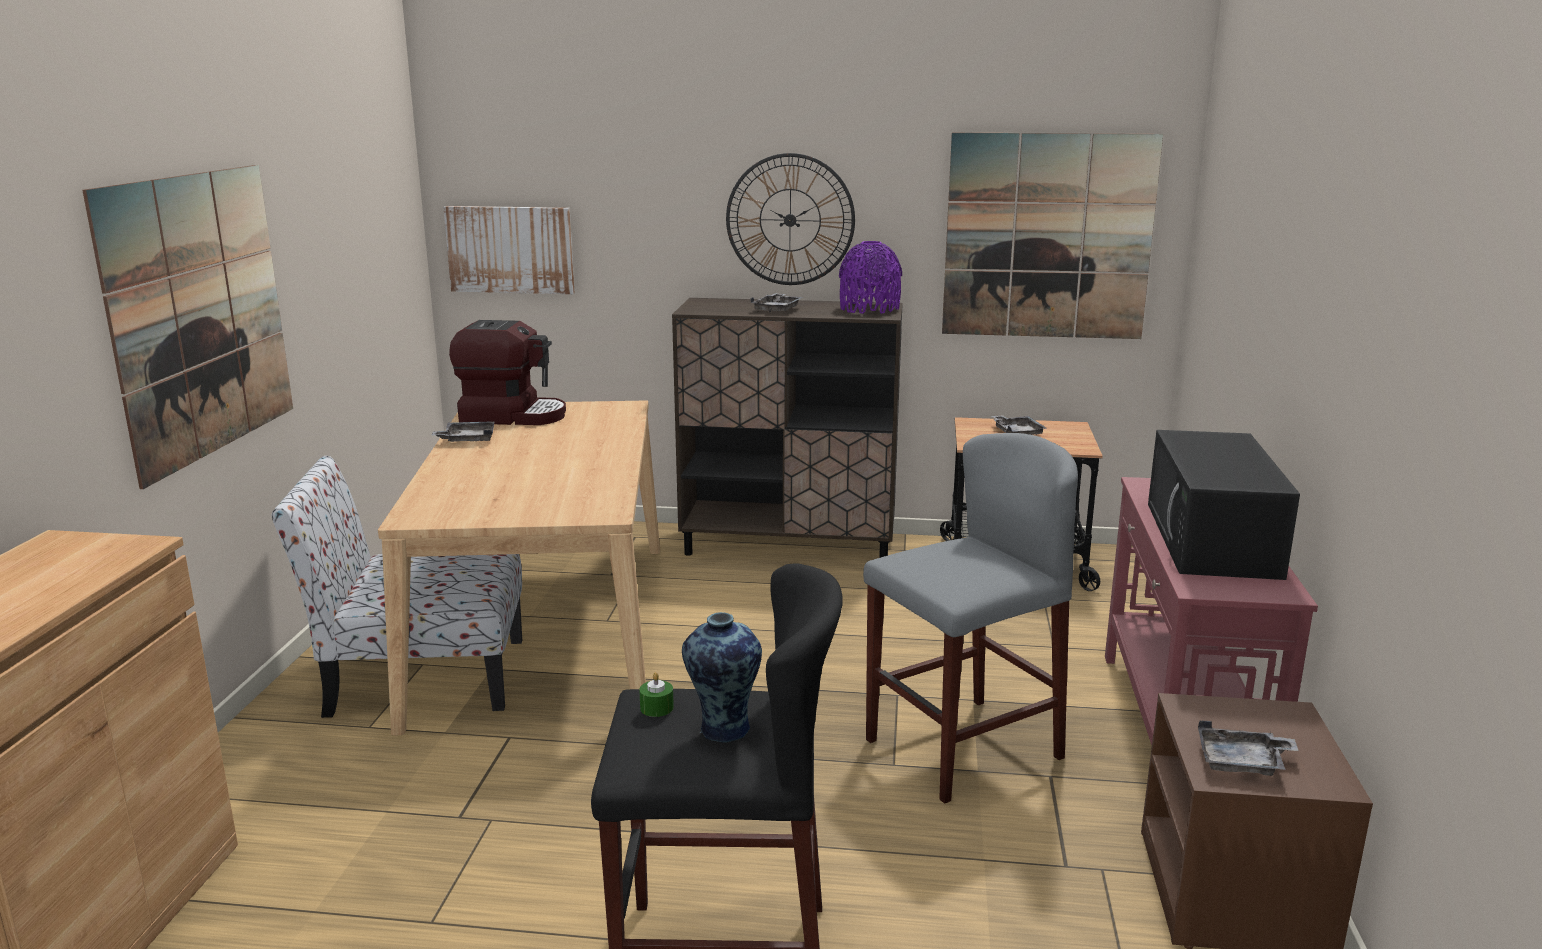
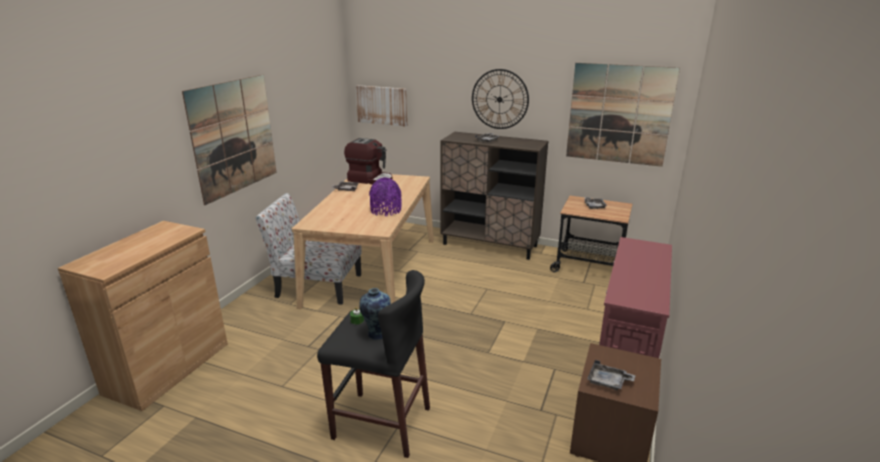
camera: 15 degrees right, 5 degrees up
purple vase [839,241,902,314] -> purple vase moved to [369,177,402,216]
grey stool [863,433,1078,804] -> none
black microwave [1148,430,1300,580] -> none

